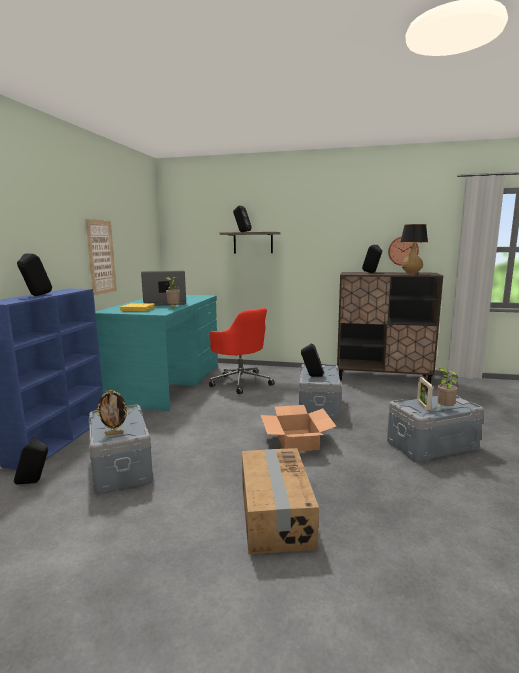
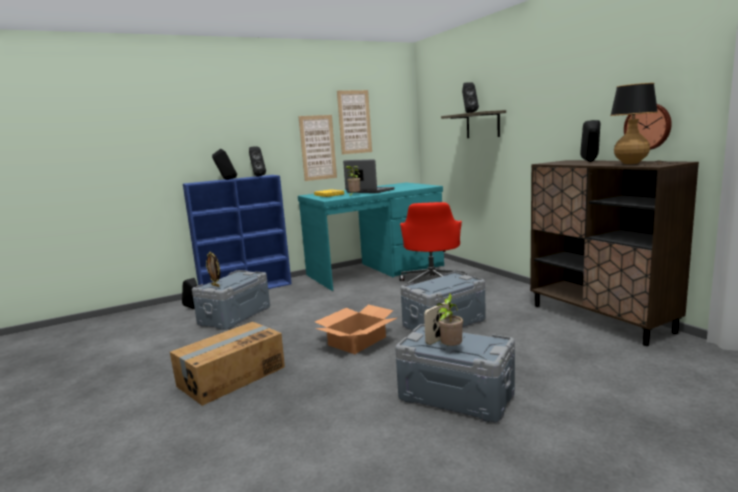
camera: 50 degrees right, 0 degrees up
black speaker [301,343,324,377] -> black speaker moved to [249,146,266,177]
none -> picture [337,90,372,155]

